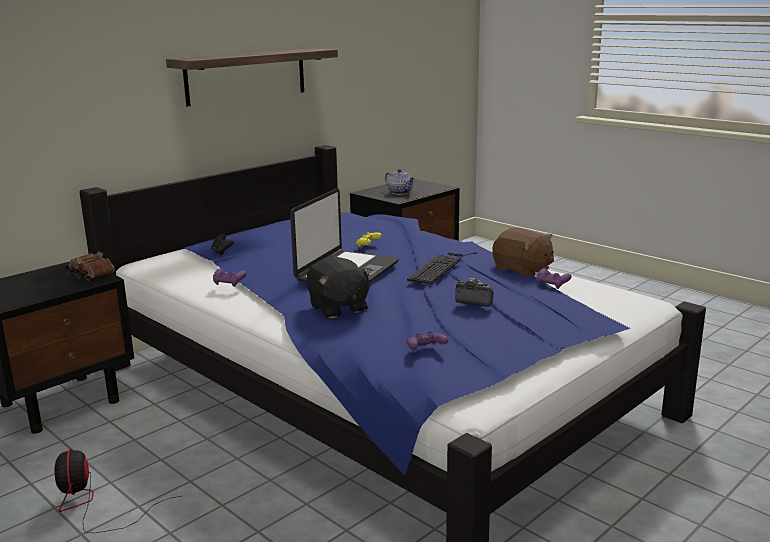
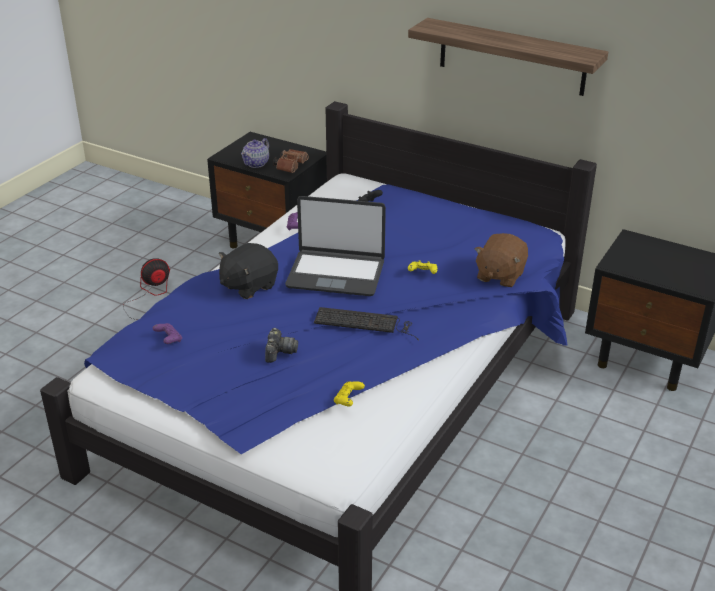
camera: 75 degrees right, 15 degrees up
teapot [385,169,415,195] -> teapot moved to [241,138,269,168]
brown plush toy [492,228,554,276] -> brown plush toy moved to [475,233,528,287]
purple game controller [537,268,571,289] -> yellow game controller [334,381,365,406]

